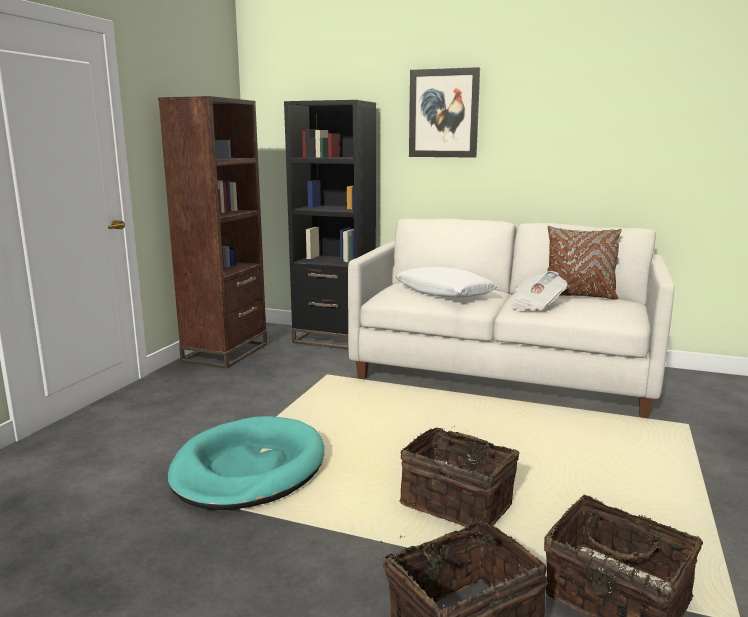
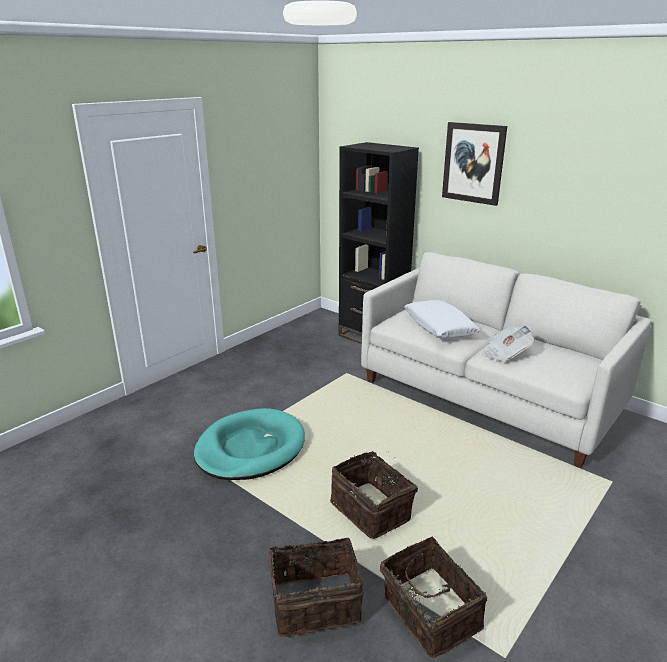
camera: 20 degrees right, 10 degrees up
brown bookcase [158,96,267,368] -> none
brown pillow [547,225,622,300] -> none

